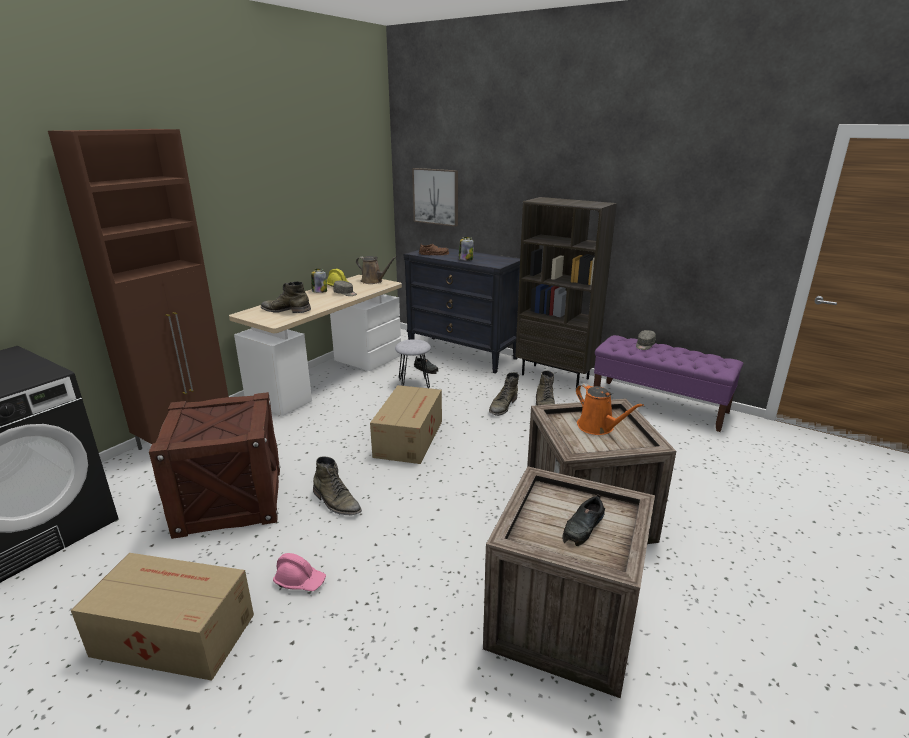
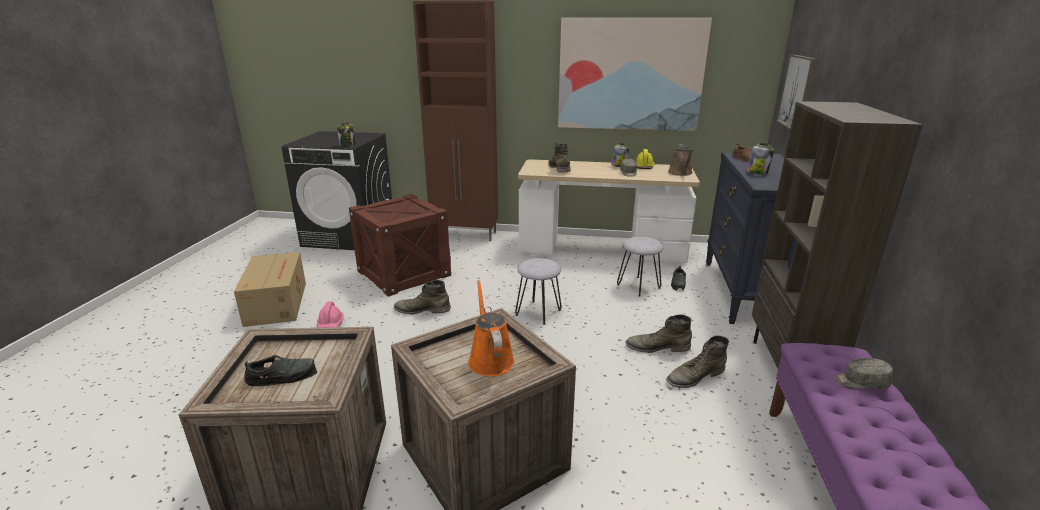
camera: 65 degrees right, 0 degrees up
green boot [313,456,362,516] -> green boot turned 75 degrees clockwise [394,280,451,314]
cardboard box [370,385,442,464] -> grey stool [515,258,562,325]
black shoe [562,494,605,546] -> black shoe turned 150 degrees clockwise [244,355,317,386]
orange watering can [576,383,644,435] -> orange watering can turned 135 degrees clockwise [468,280,515,377]
none -> jar [337,122,356,147]
none -> picture [558,17,712,131]

